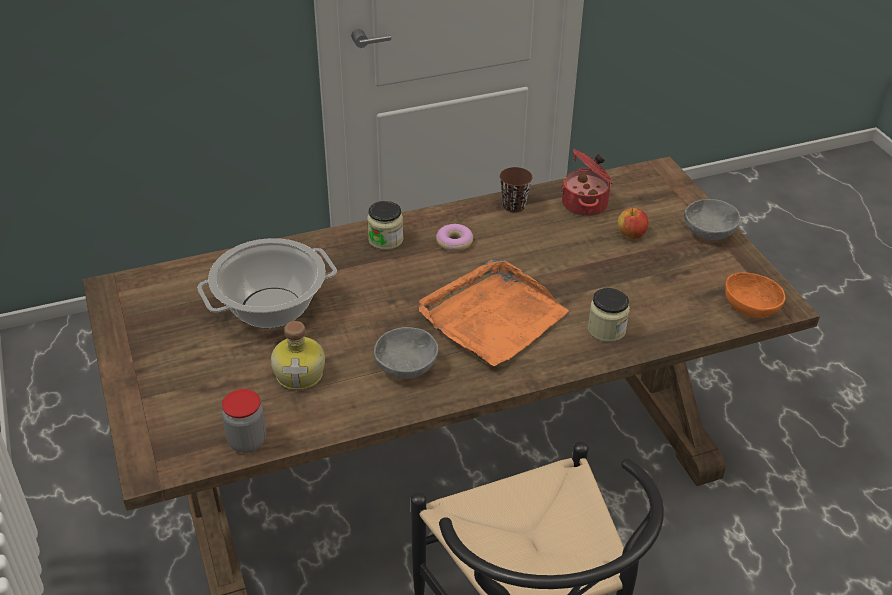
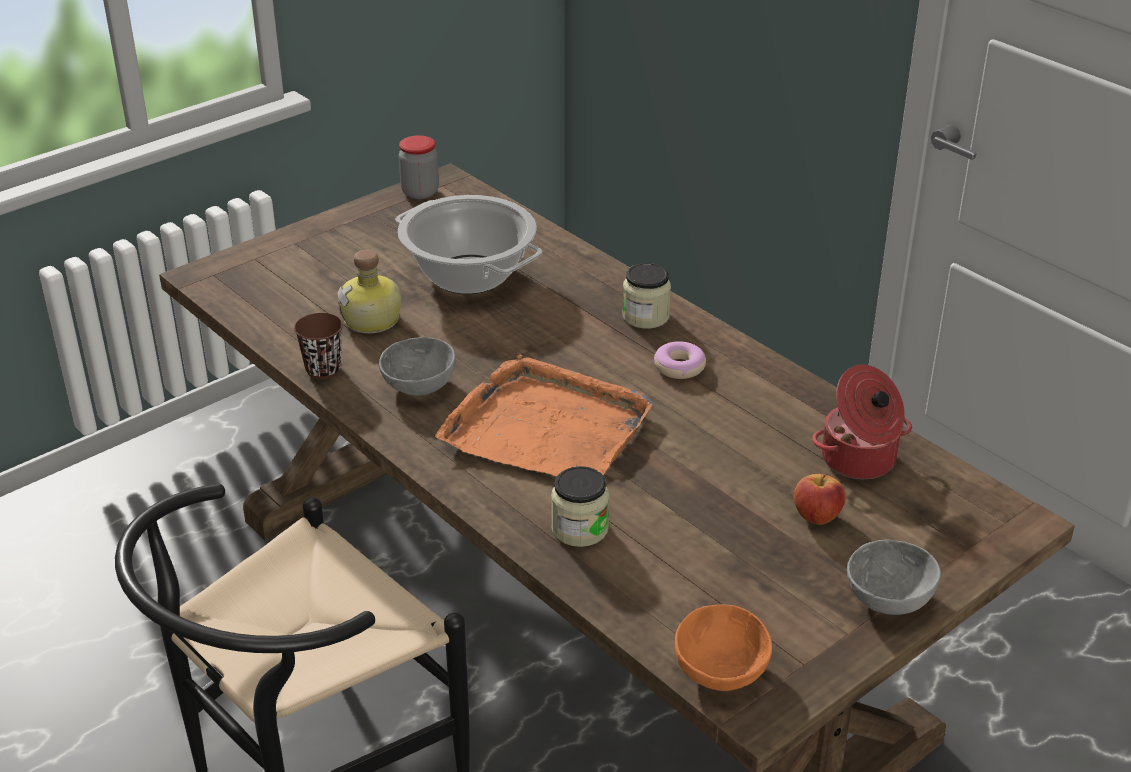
camera: 70 degrees right, 5 degrees down
jar [222,389,266,453] -> jar moved to [399,135,439,199]
brown cup [500,167,532,213] -> brown cup moved to [294,313,343,379]

